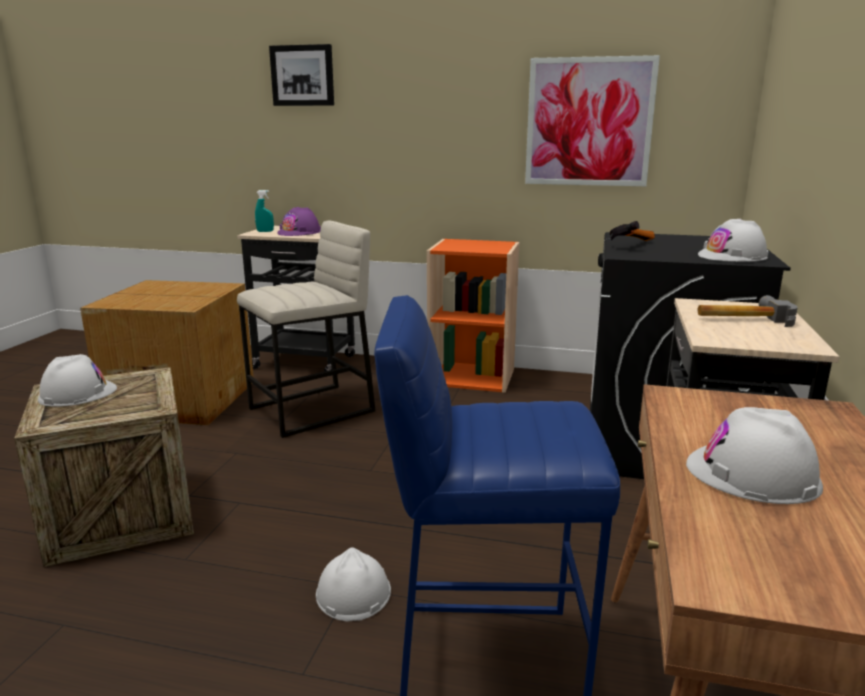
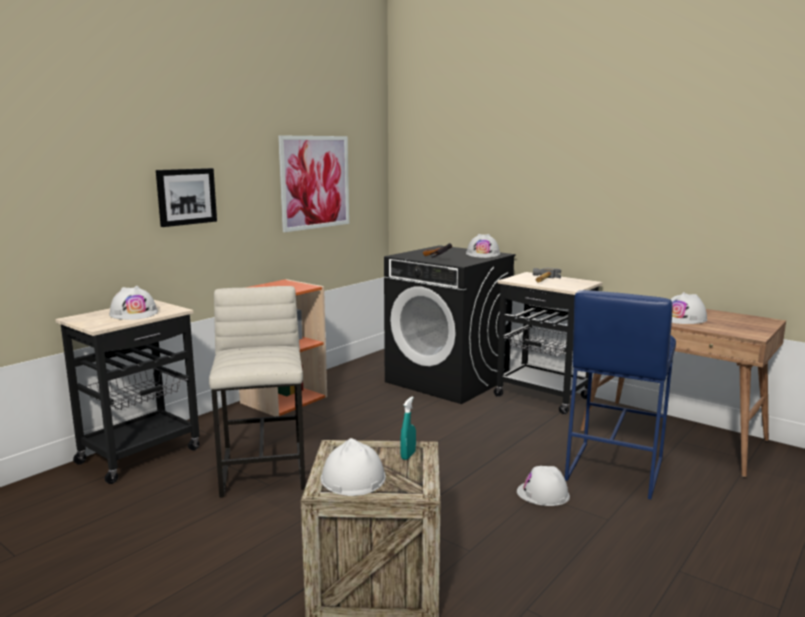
camera: 65 degrees left, 5 degrees down
cardboard box [80,280,254,425] -> none
turquoise spray bottle [255,190,274,232] -> turquoise spray bottle moved to [400,396,416,460]
picture [269,44,334,106] -> picture moved to [156,168,217,227]
purple hard hat [277,207,321,236] -> white hard hat [109,286,158,320]

